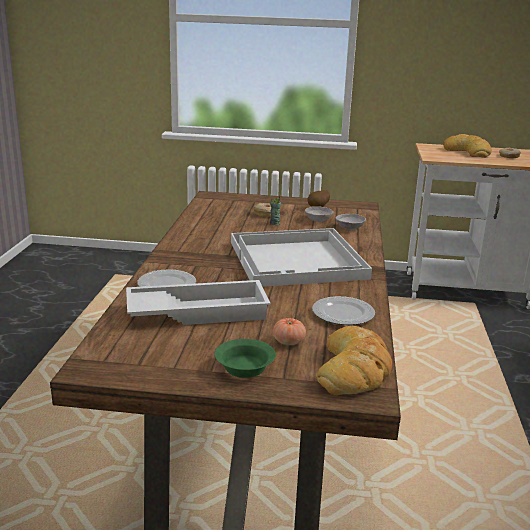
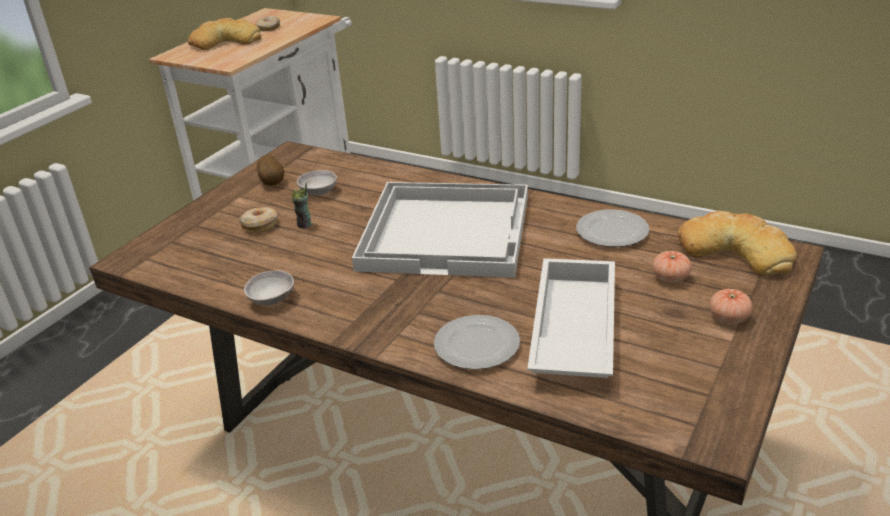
camera: 65 degrees left, 10 degrees up
green bowl [215,339,276,378] -> tomato [709,289,753,324]
grey bowl [335,214,366,229] -> grey bowl moved to [244,270,294,306]

